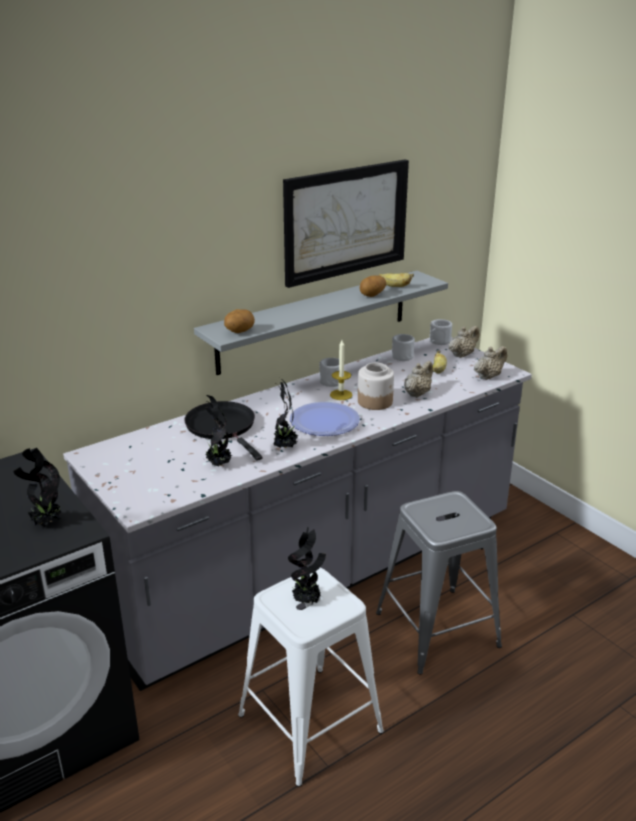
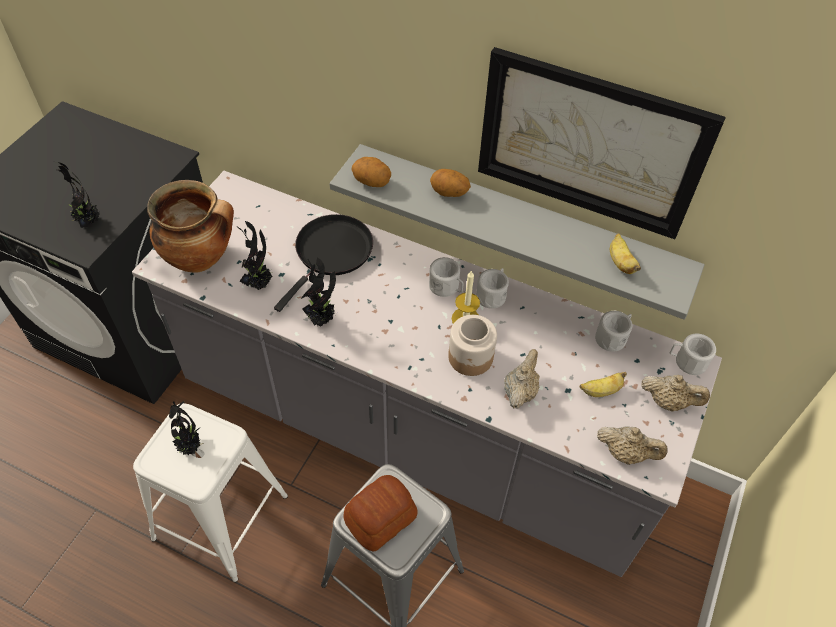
camera: 60 degrees right, 25 degrees up
plate [290,402,360,436] -> none
potato [360,275,386,297] -> potato moved to [430,169,471,197]
beige teapot [404,361,433,398] -> beige teapot turned 75 degrees counterclockwise [504,349,540,409]
none -> cooking pot [147,180,234,272]
none -> bread [344,475,418,552]
none -> white mug [429,257,464,297]

